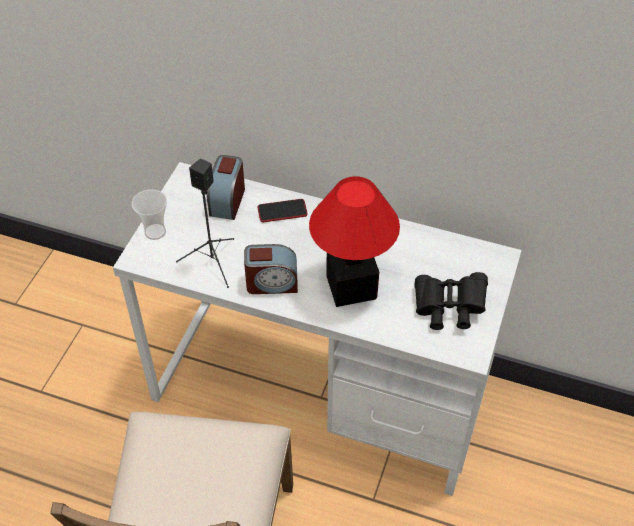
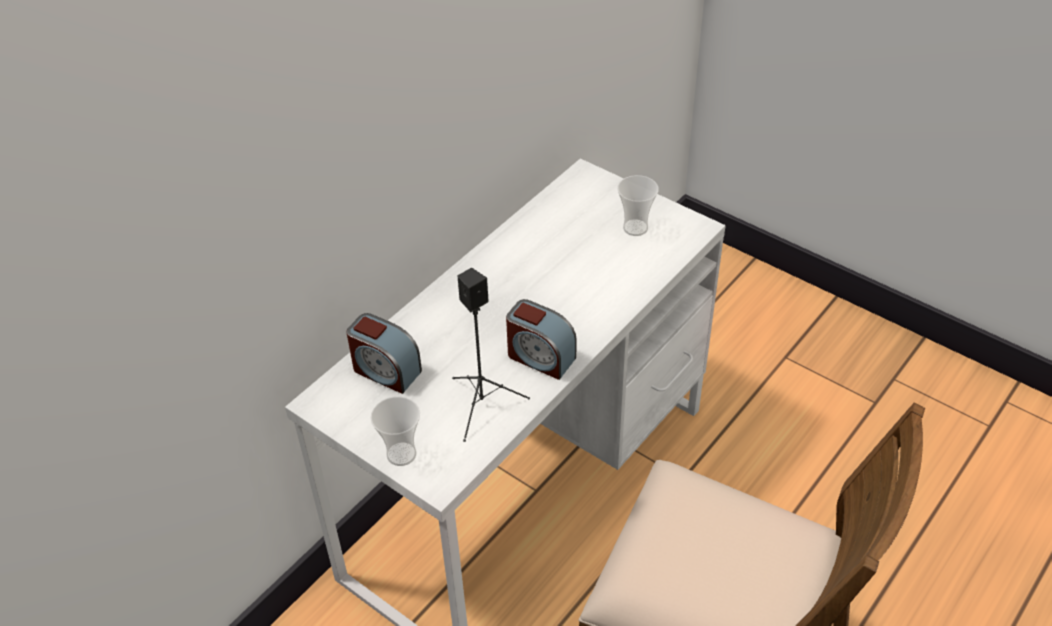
camera: 70 degrees left, 5 degrees down
alarm clock [244,244,298,294] -> alarm clock turned 105 degrees clockwise [506,299,577,380]
phone [257,199,308,222] -> none
table lamp [309,176,400,307] -> none
black binoculars [414,272,488,330] -> cup [617,175,659,236]

